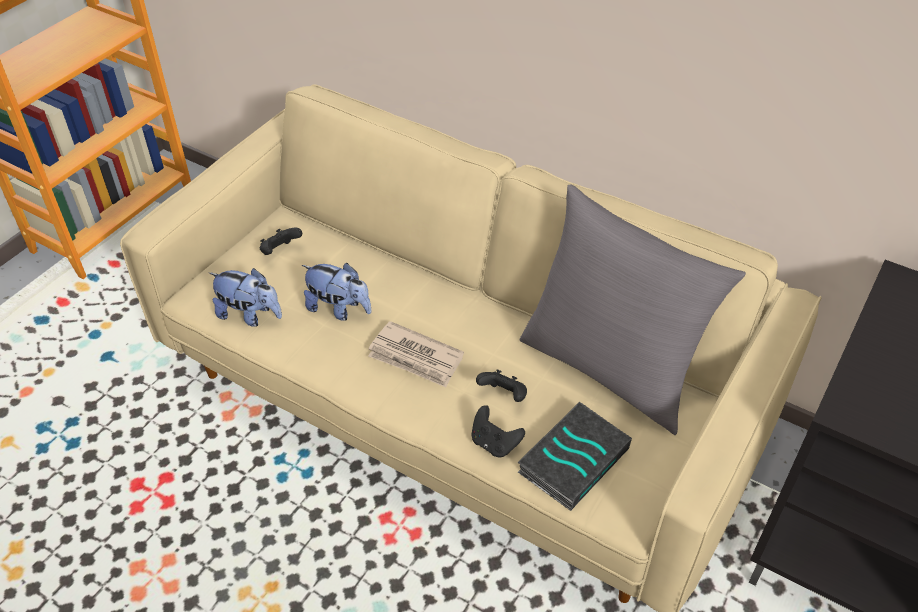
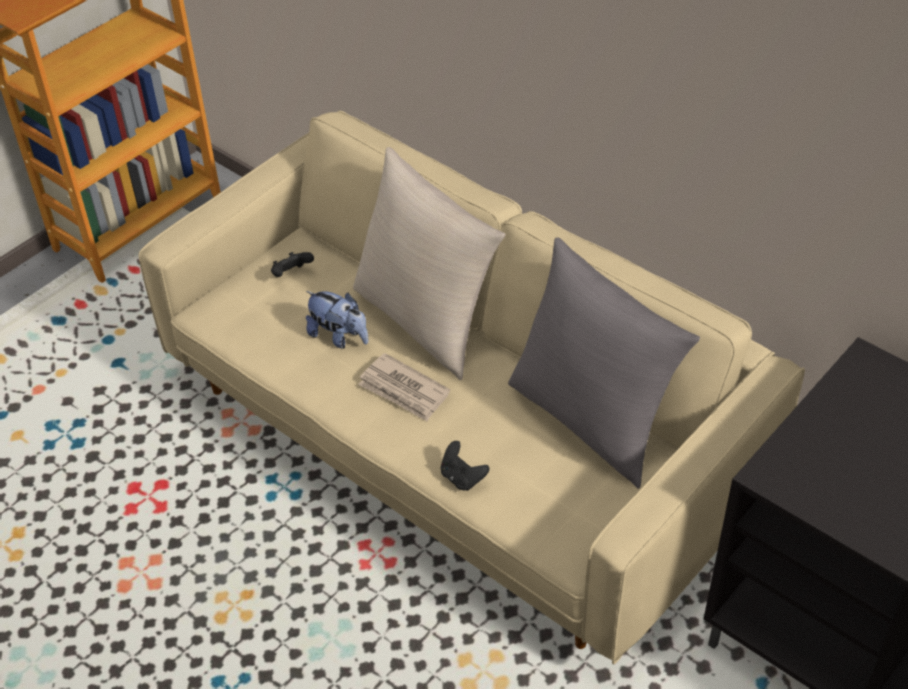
camera: 10 degrees right, 0 degrees up
plush toy [209,268,282,327] -> none
black game controller [476,369,527,402] -> none
book [517,402,632,511] -> none
none -> beige pillow [353,147,505,380]

